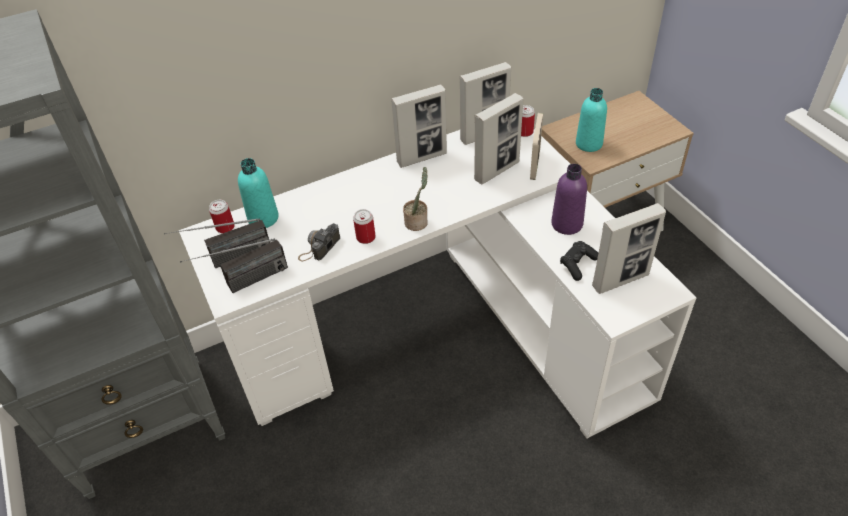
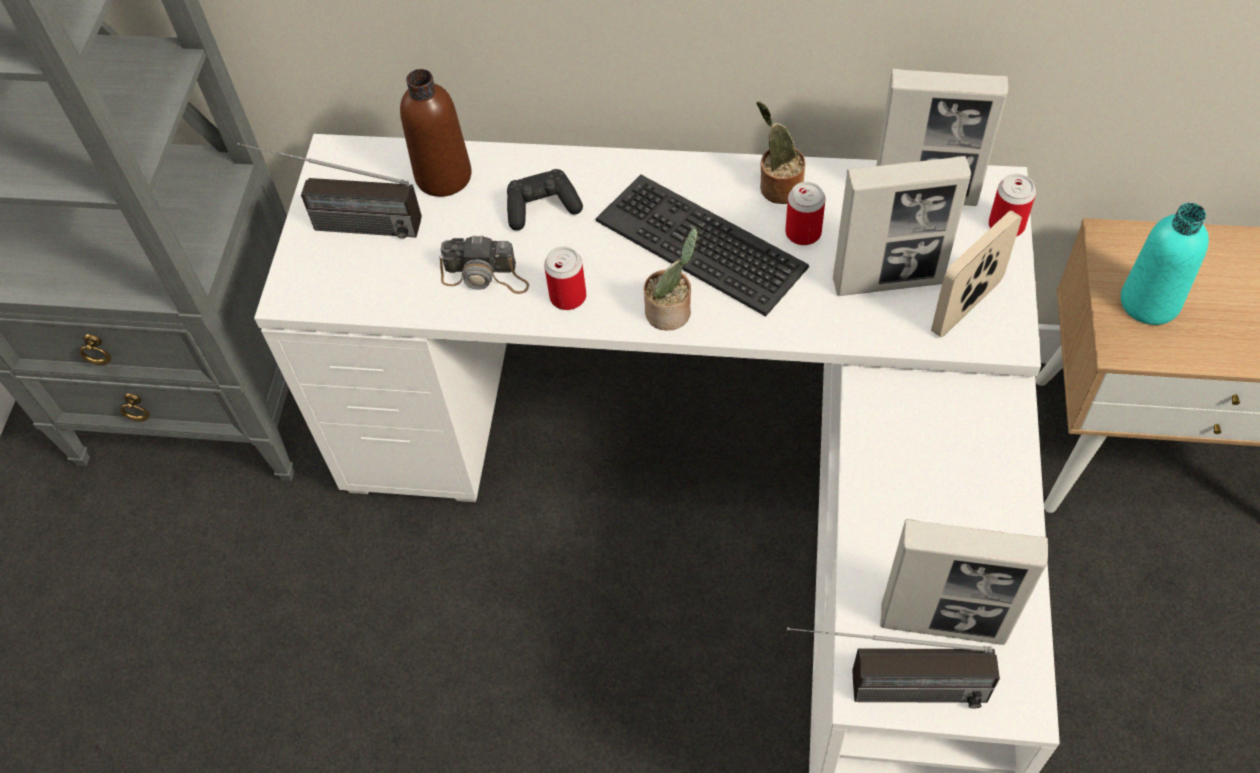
camera: 35 degrees right, 10 degrees up
radio [180,239,288,293] -> radio moved to [787,627,1000,708]
can [209,200,235,233] -> can moved to [785,182,825,245]
turquoise bottle [238,158,279,228] -> brown bottle [400,69,472,197]
camera [298,223,340,261] -> camera turned 150 degrees counterclockwise [439,235,529,294]
picture frame [391,84,447,168] -> potted plant [756,101,806,204]
purple bottle [551,164,587,235] -> none
black game controller [560,241,598,281] -> black game controller moved to [507,169,583,231]
none -> keyboard [596,174,809,316]

